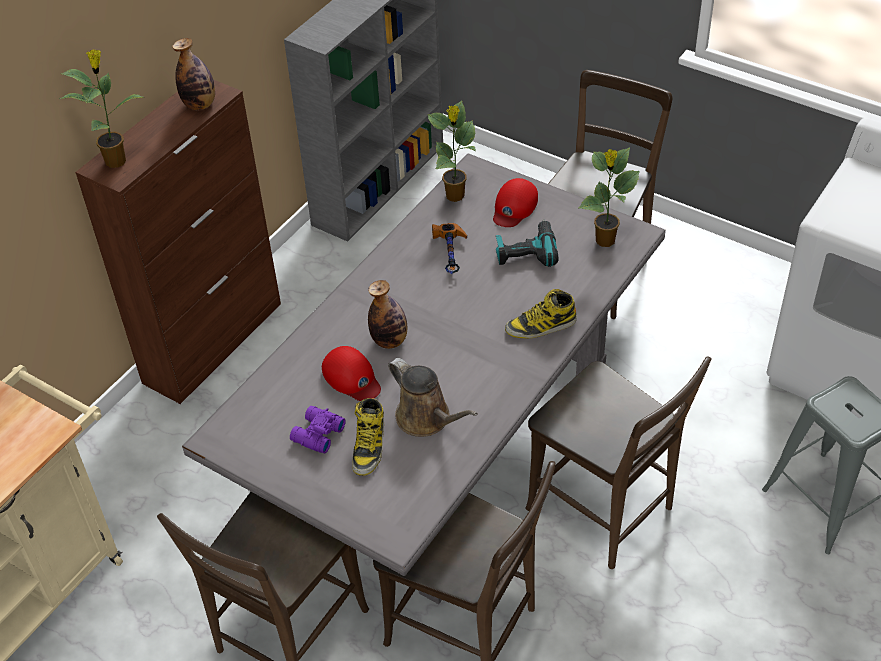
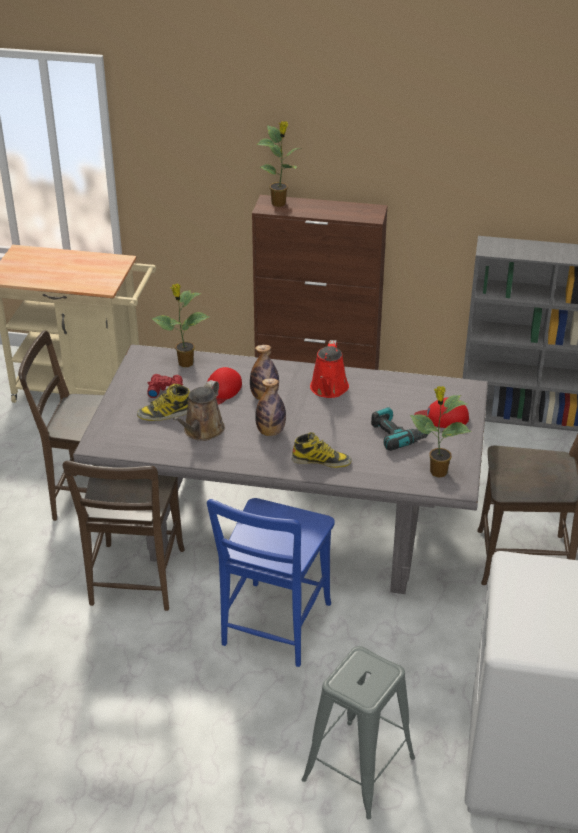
camera: 65 degrees right, 10 degrees down
bottle [172,38,215,110] -> bottle moved to [255,378,286,436]
purple binoculars [290,406,346,454] -> red binoculars [147,374,183,398]
potted plant [427,100,476,202] -> potted plant moved to [151,284,209,367]
hammer [432,223,467,274] -> none
boot [505,289,577,339] -> boot turned 135 degrees clockwise [292,432,352,468]
brown chair [525,356,712,569] -> blue chair [207,498,335,667]
none -> red watering can [310,340,349,398]

